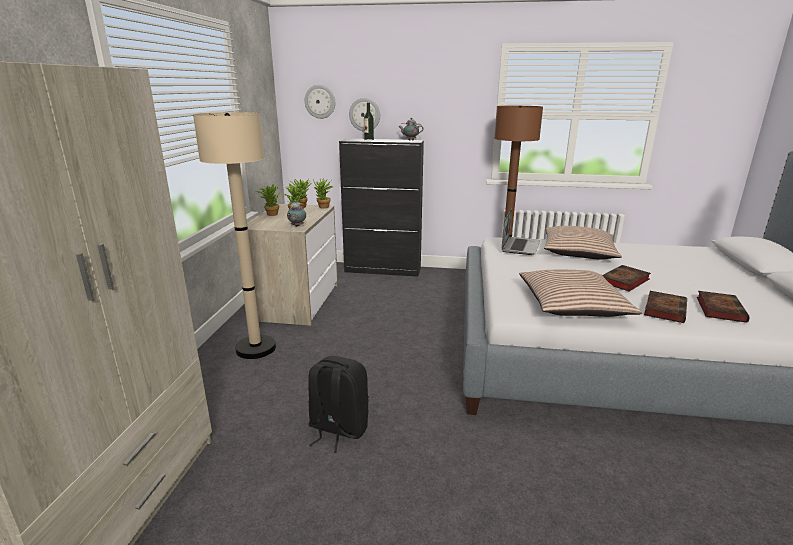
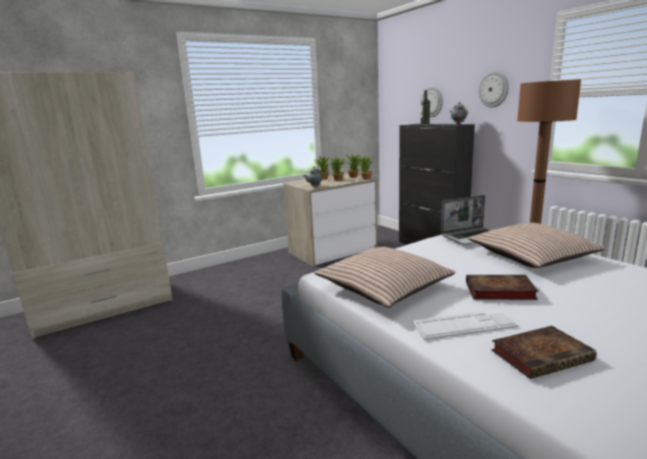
camera: 50 degrees right, 5 degrees down
beige floor lamp [193,112,276,359] -> none
wall clock [304,85,335,119] -> wall clock moved to [478,71,509,107]
black backpack [308,356,369,453] -> none
book [644,291,687,323] -> keyboard [412,309,519,340]

